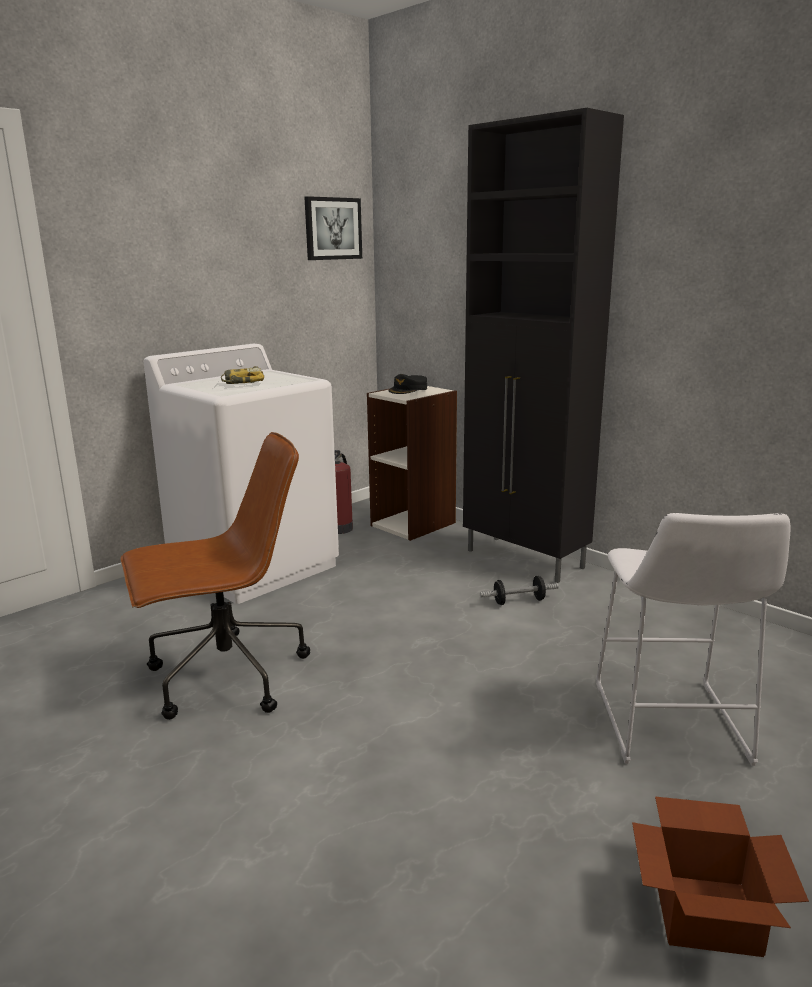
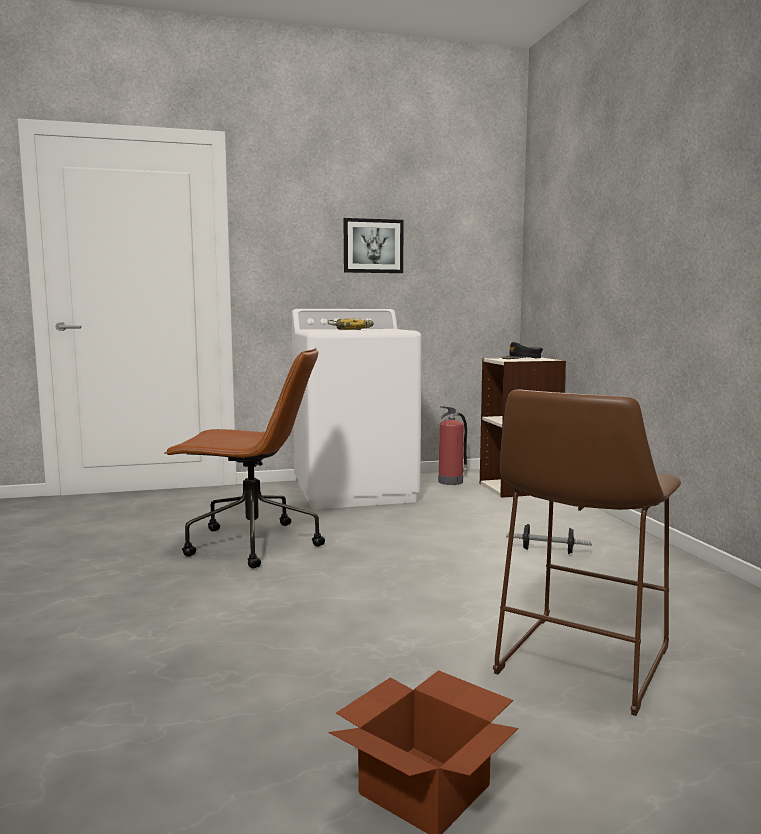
camera: 30 degrees right, 10 degrees down
picture [304,196,362,260] -> picture moved to [343,218,403,273]
black cabinet [463,108,624,583] -> none
white stool [596,513,791,766] -> brown stool [493,390,681,716]

